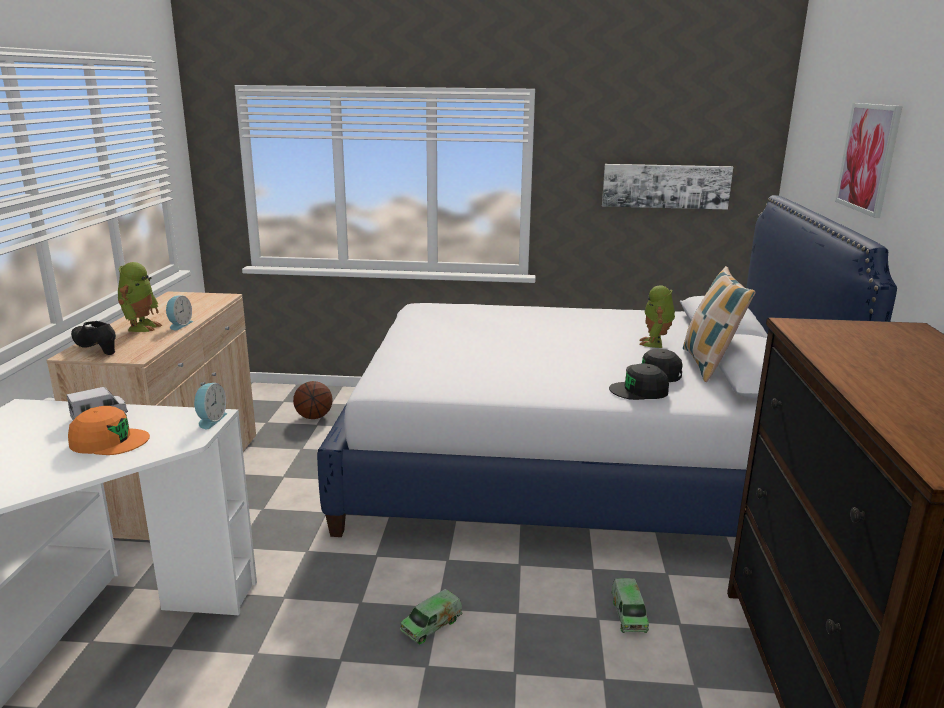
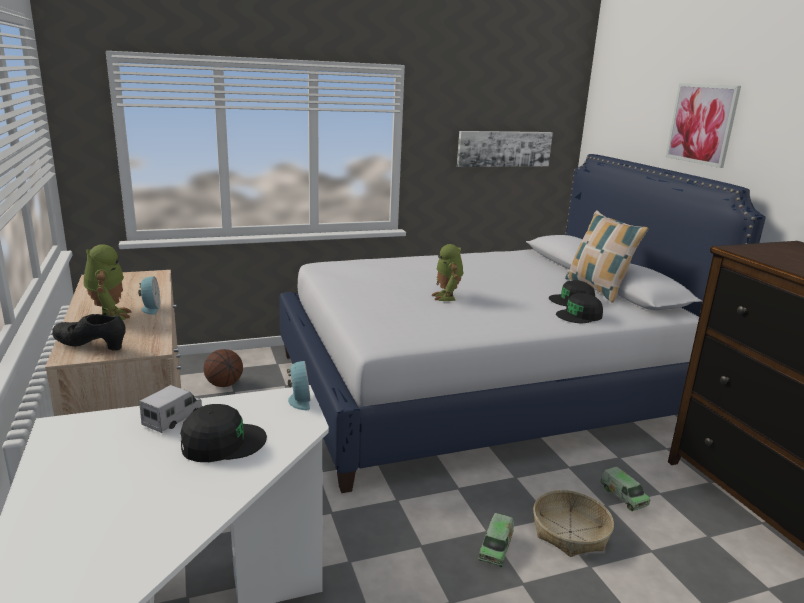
camera: 25 degrees left, 0 degrees up
orange cap [68,406,150,455] -> black cap [180,404,267,462]
toy robot [640,285,675,348] -> toy robot moved to [432,244,463,301]
none -> basket [533,490,614,557]

